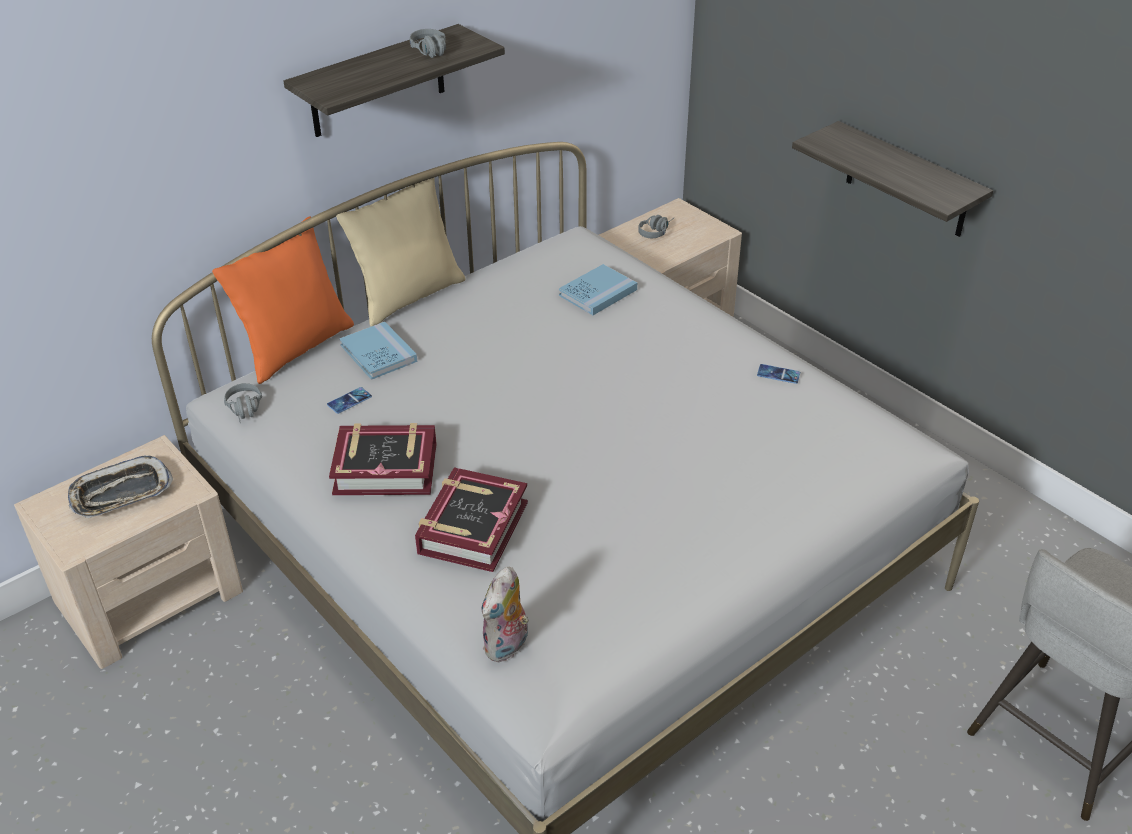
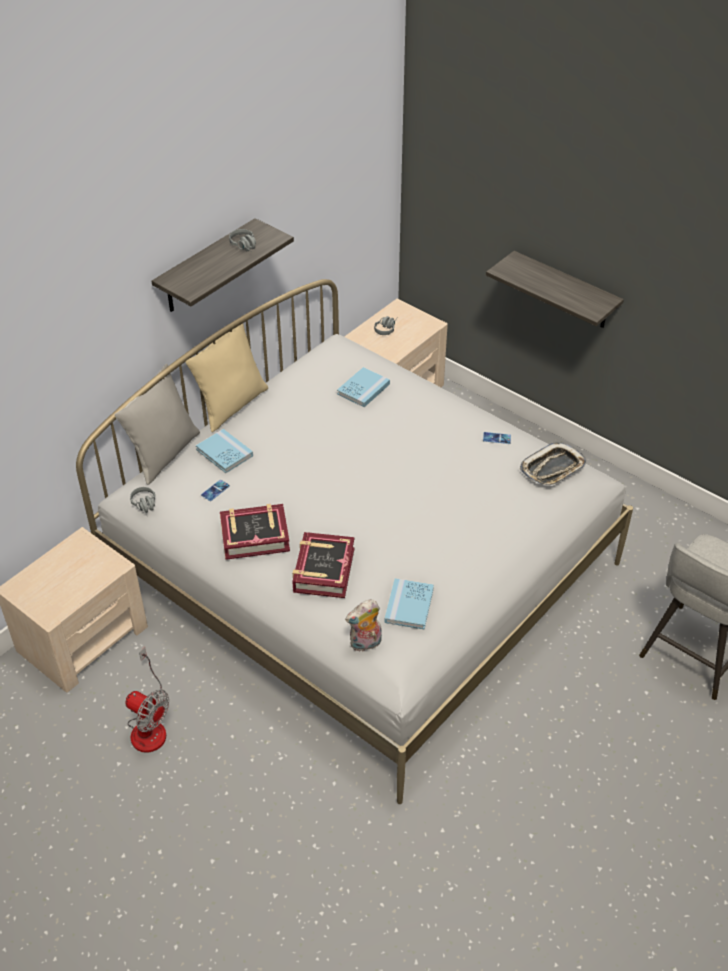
camera: 10 degrees left, 5 degrees up
tray [68,455,173,518] -> tray moved to [520,442,586,486]
orange pillow [212,216,354,384] -> grey pillow [115,364,200,485]
plush toy [481,567,529,662] -> plush toy turned 45 degrees clockwise [345,599,382,652]
none -> fan [125,647,169,753]
none -> blue book [385,578,434,630]

